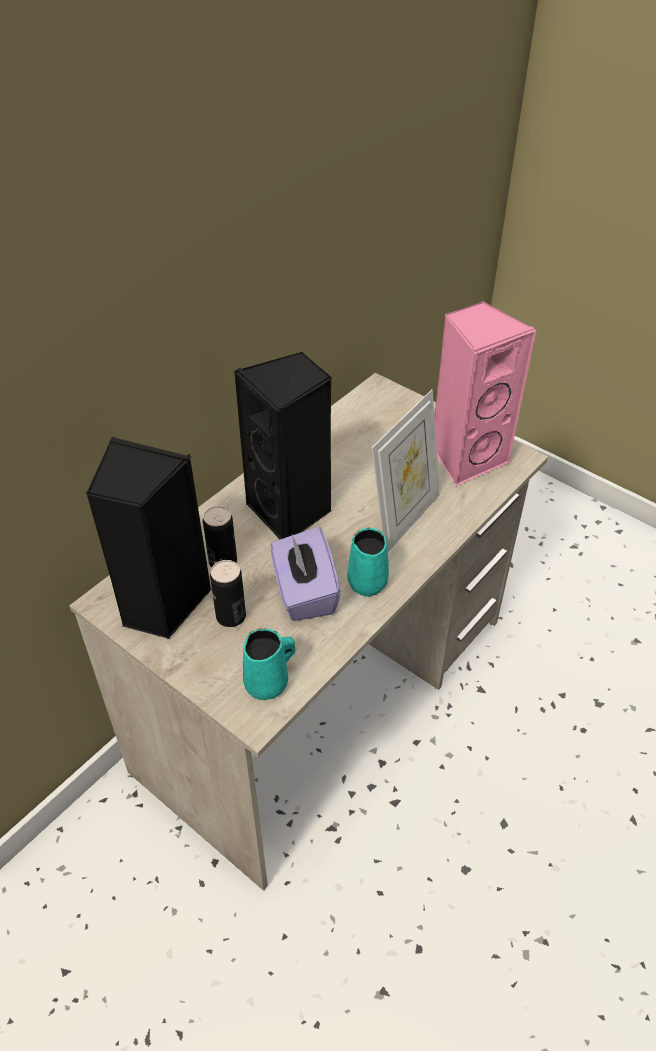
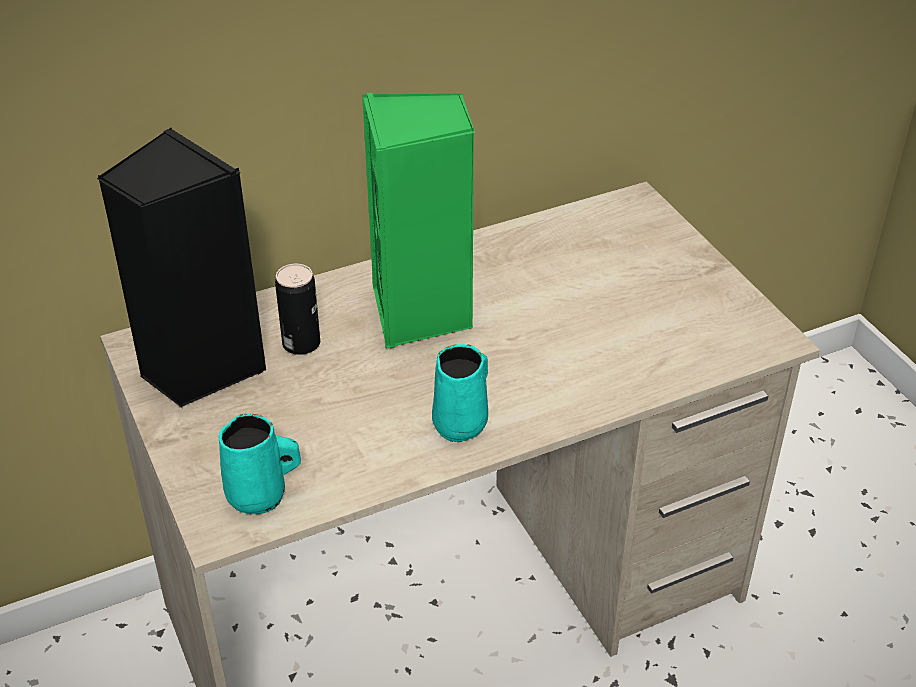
camera: 25 degrees right, 5 degrees down
can [210,560,246,627] -> none
black speaker [234,352,332,539] -> green speaker [362,93,475,349]
purple tissue box [271,527,341,621] -> none
picture frame [372,389,440,552] -> none
pink speaker [434,301,537,486] -> none

